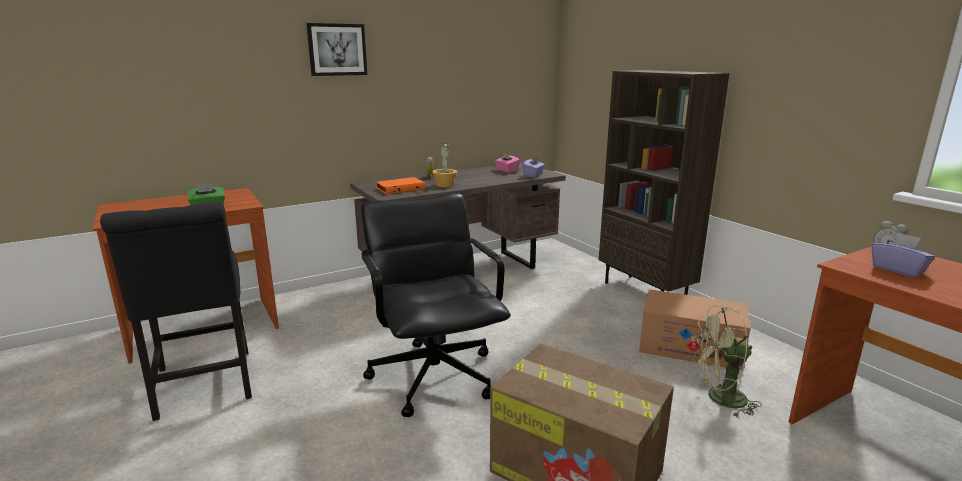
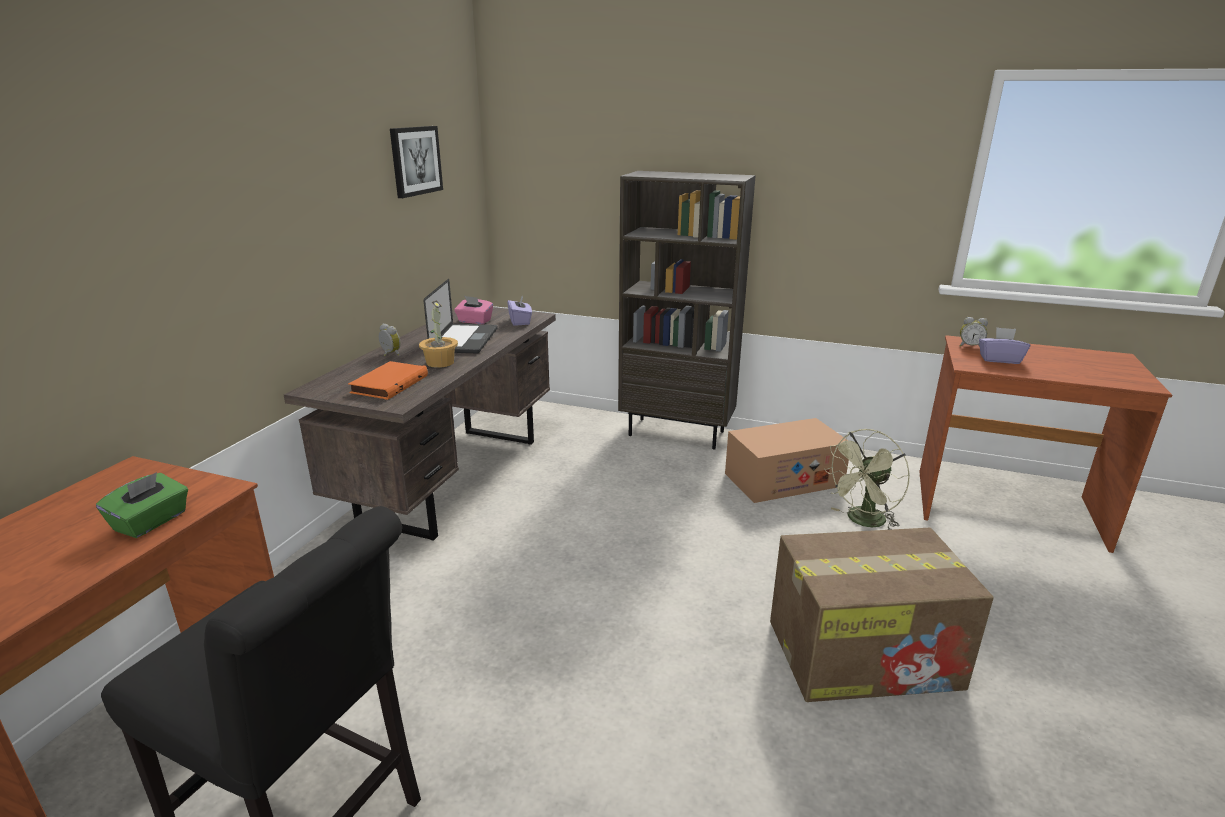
camera: 40 degrees left, 5 degrees up
picture [306,23,367,76] -> picture moved to [390,126,443,198]
black office chair [361,193,511,417] -> none
none -> laptop [424,279,498,353]

